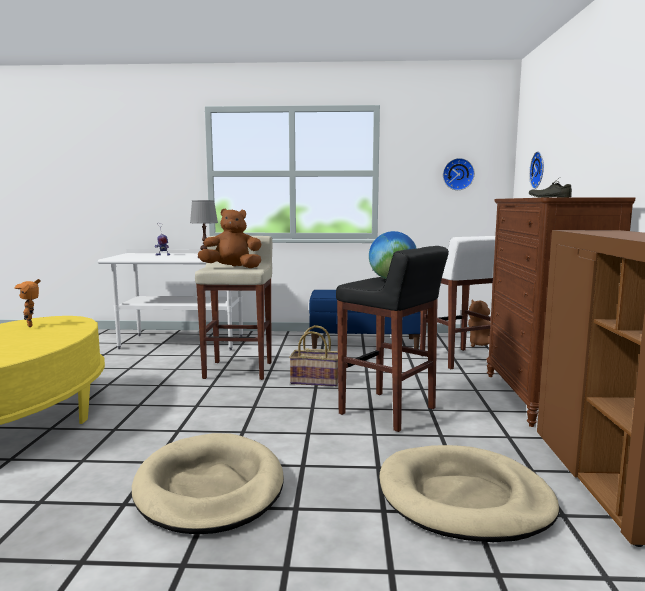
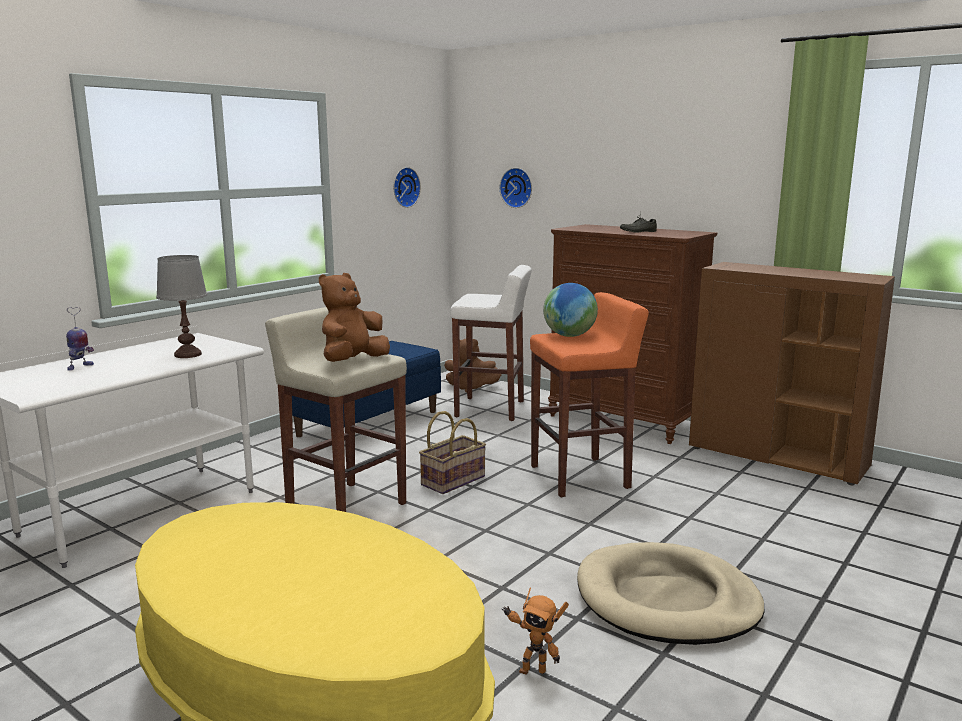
camera: 55 degrees left, 5 degrees up
toy robot [14,279,41,327] -> toy robot moved to [501,587,569,675]
black stool [336,246,449,432] -> orange stool [530,292,649,498]
beige dog bed [379,445,559,542] -> none

